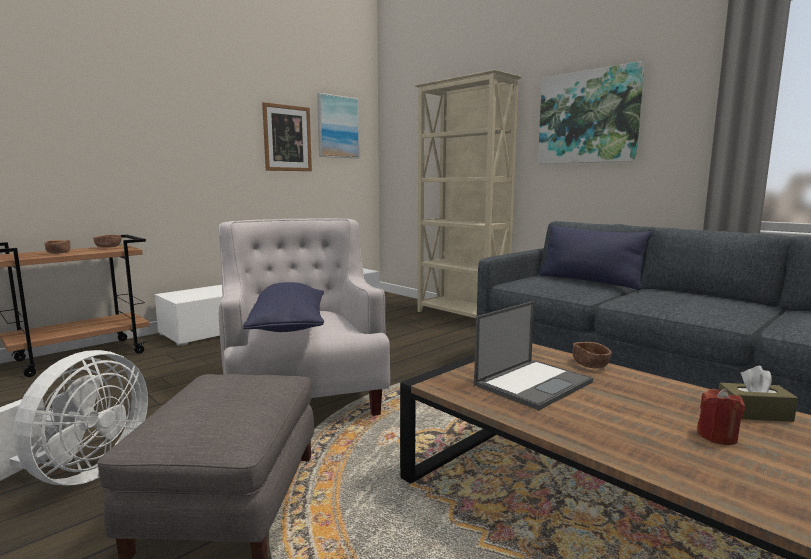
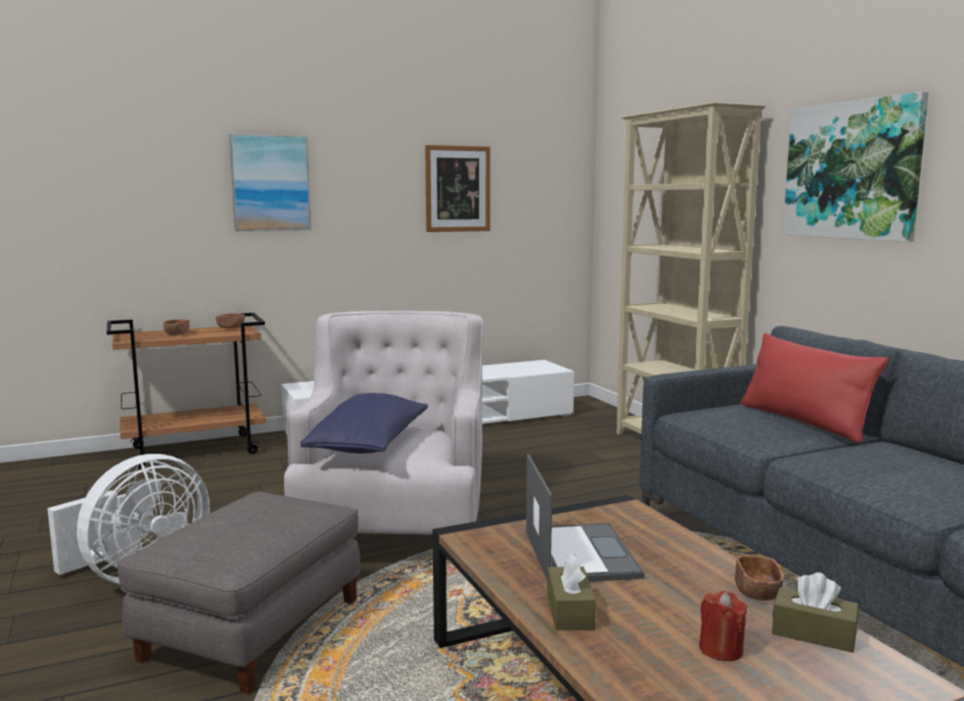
camera: 20 degrees right, 0 degrees up
picture [317,93,360,158] -> picture moved to [229,134,311,231]
laptop [474,301,593,410] -> laptop turned 75 degrees counterclockwise [526,454,645,582]
blue pillow [540,225,652,290] -> red pillow [741,333,888,443]
brown bowl [573,342,612,368] -> brown bowl moved to [735,555,784,601]
none -> brown tissue box [547,553,596,630]

